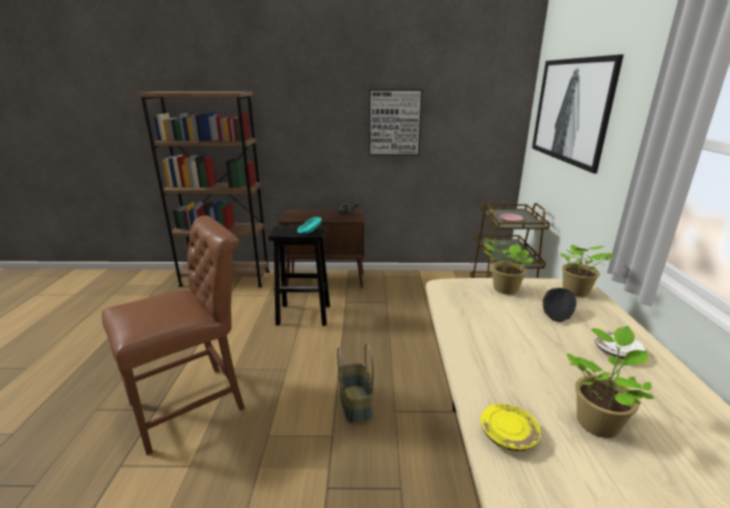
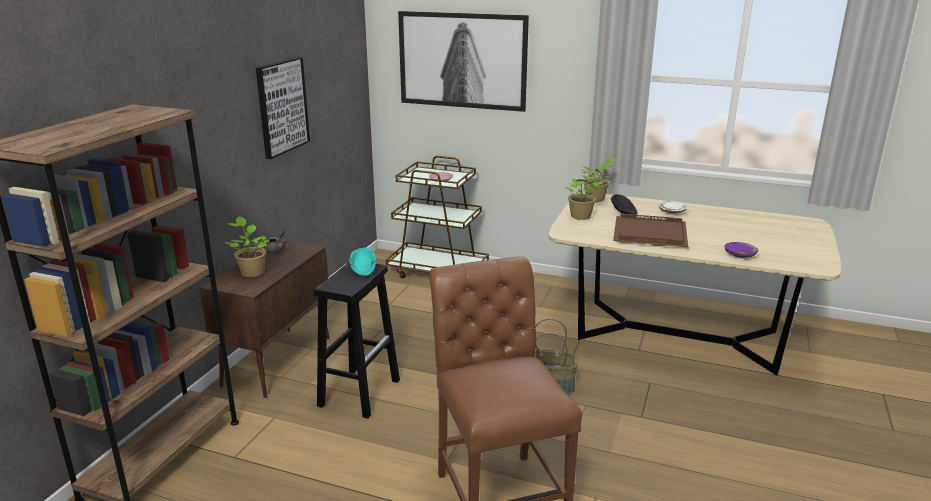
camera: 70 degrees left, 0 degrees up
yellow plate [481,403,541,451] -> purple plate [724,242,758,258]
potted plant [566,326,654,438] -> potted plant moved to [224,216,270,277]
none -> brown tray [613,213,688,247]

